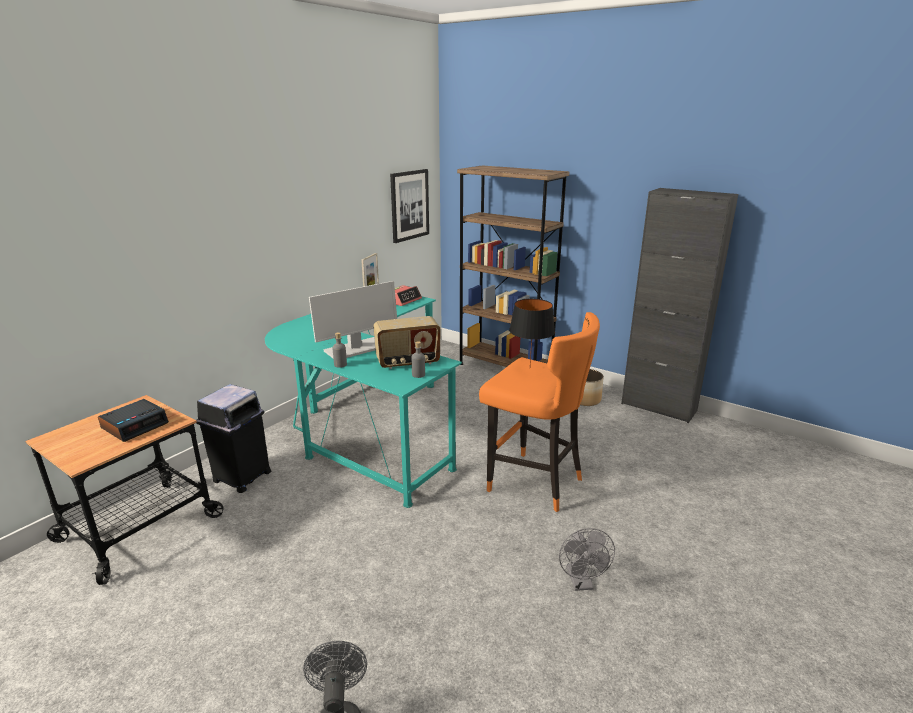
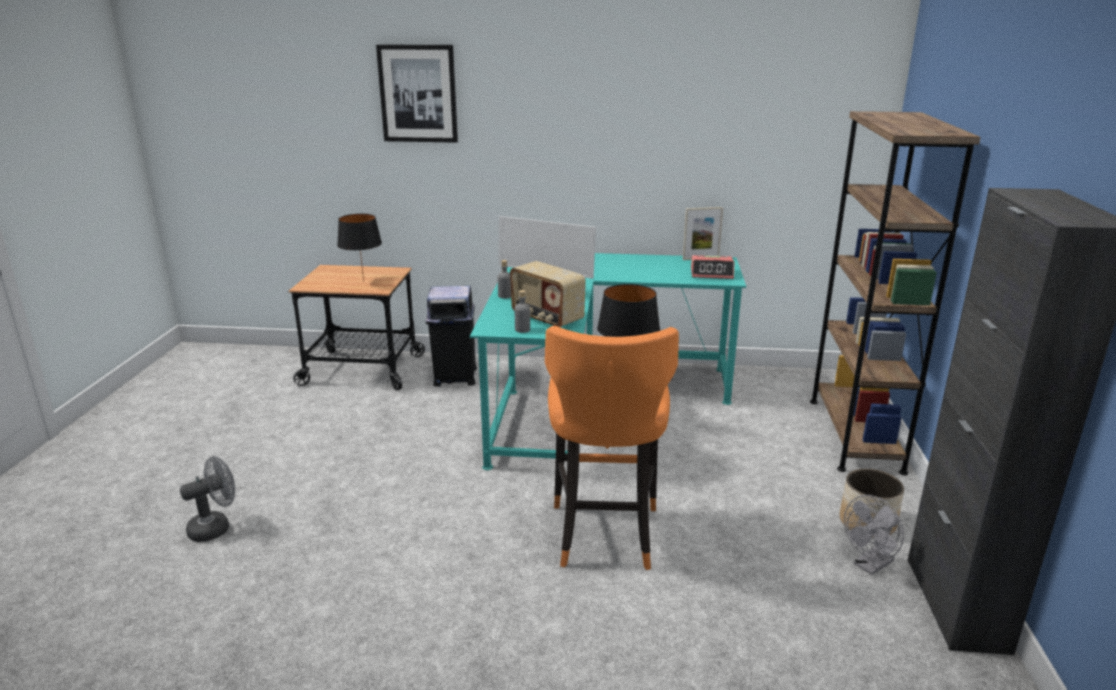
camera: 60 degrees right, 0 degrees up
alarm clock [98,399,169,442] -> black table lamp [337,214,382,282]
picture [390,169,429,243] -> picture moved to [376,44,458,143]
grey fan [559,528,615,591] -> grey fan moved to [844,495,904,575]

